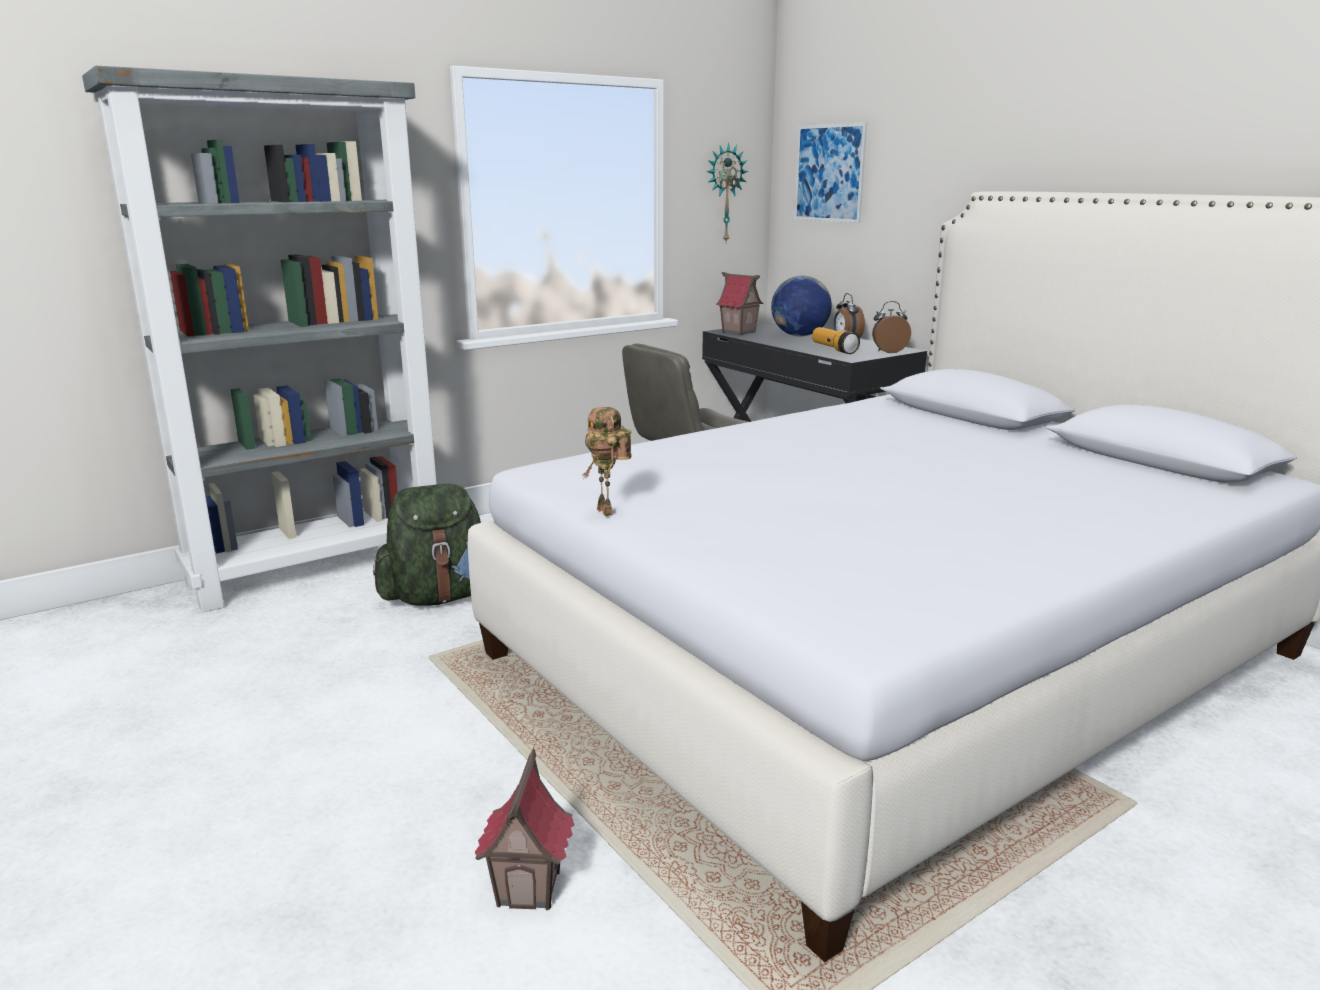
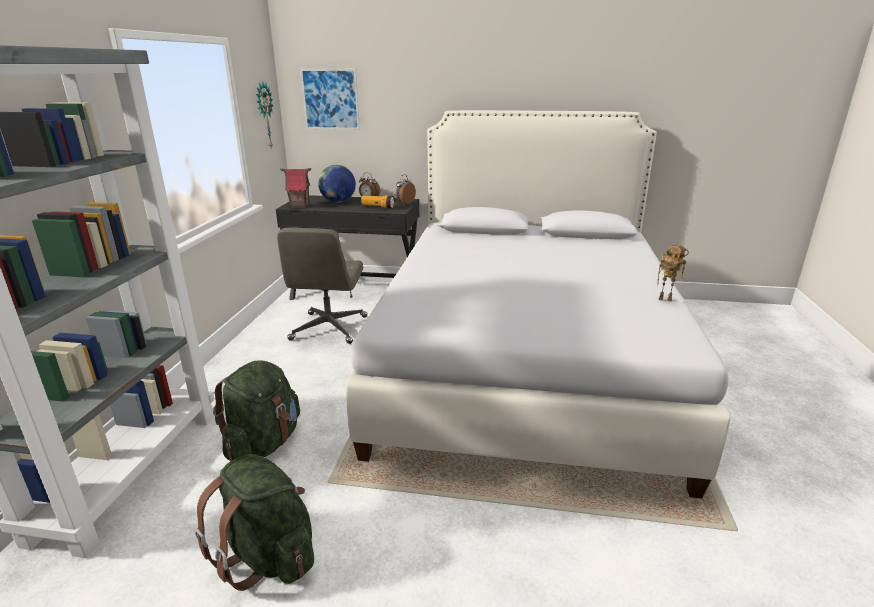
camera: 45 degrees left, 5 degrees up
toy house [475,748,574,910] -> none
toy robot [582,407,632,516] -> toy robot moved to [657,245,689,301]
none -> green backpack [195,454,314,591]

